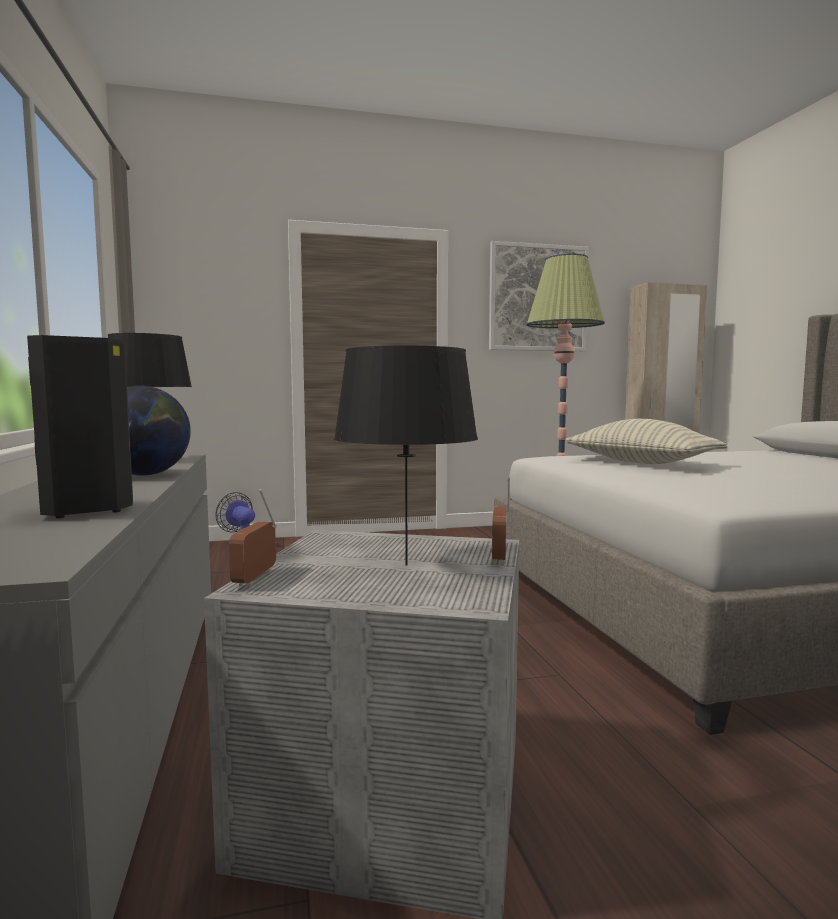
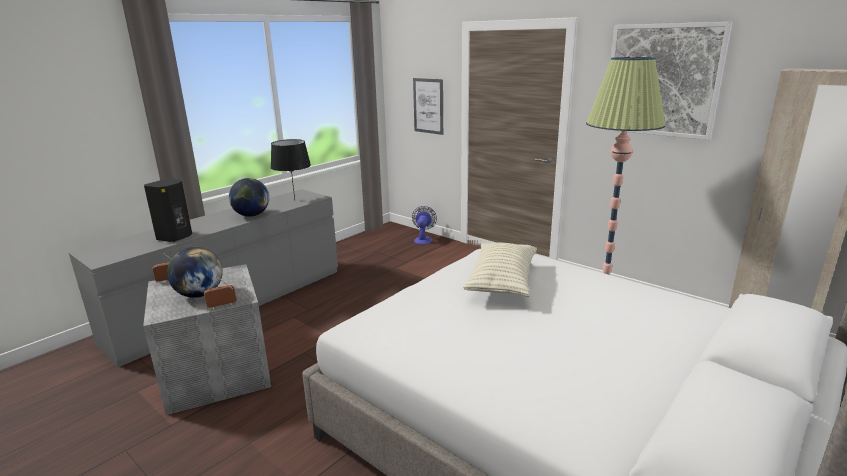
camera: 55 degrees right, 15 degrees up
black table lamp [334,346,478,565] -> globe [167,247,223,298]
none -> picture [413,78,443,135]

